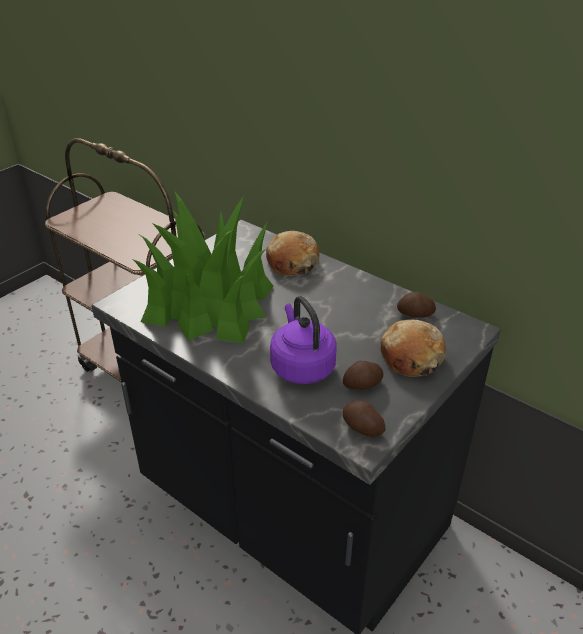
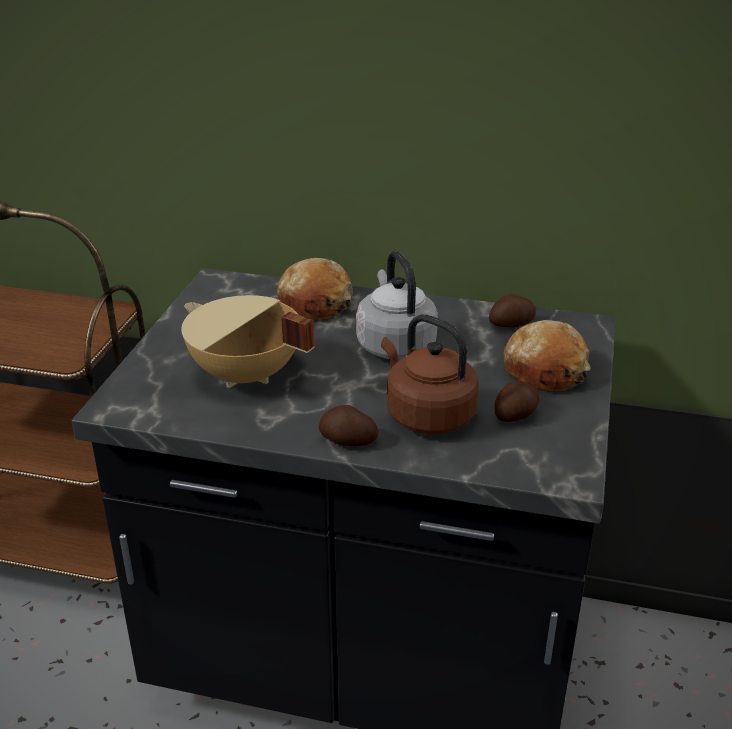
camera: 25 degrees left, 5 degrees down
potted plant [132,192,274,344] -> beige cooking pot [182,295,315,388]
purple kettle [270,296,337,384] -> brown kettle [381,314,479,434]
potato [343,400,386,437] -> potato moved to [318,405,378,446]
none -> grey kettle [356,251,438,360]

